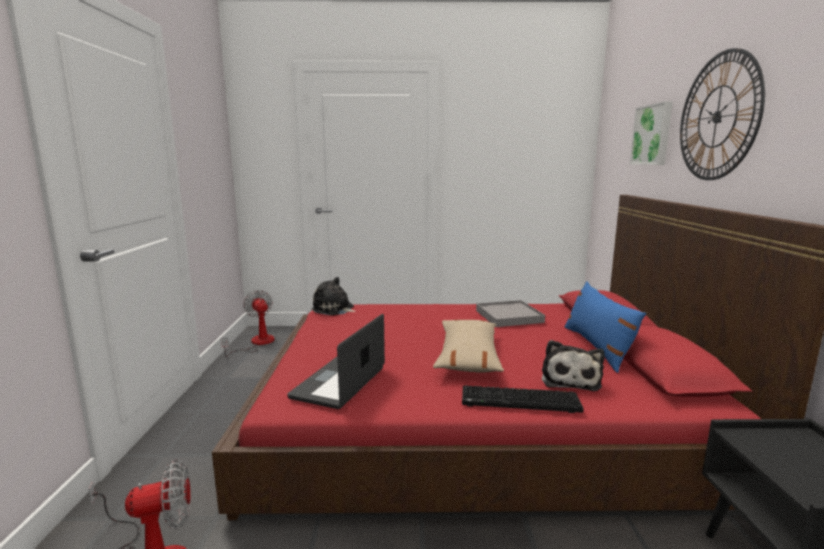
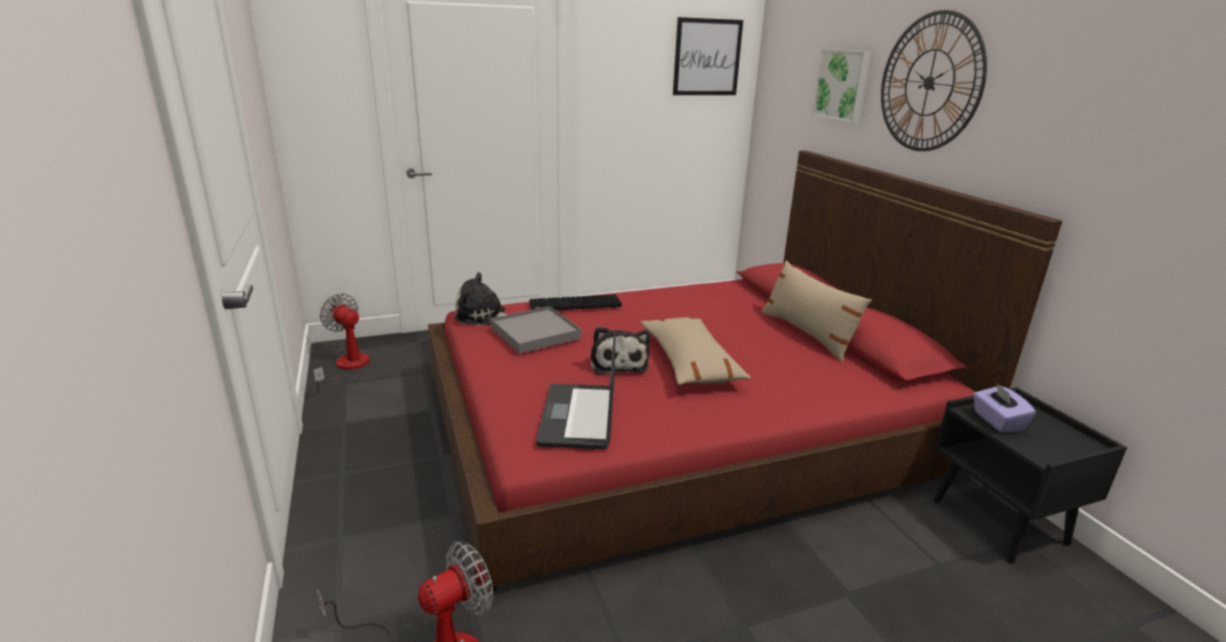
camera: 20 degrees left, 10 degrees up
keyboard [462,385,584,413] -> keyboard moved to [529,294,622,310]
grey tray [476,300,545,327] -> grey tray moved to [490,306,582,354]
plush toy [542,340,605,391] -> plush toy moved to [591,327,650,375]
blue pillow [564,281,646,373] -> beige pillow [762,260,872,362]
none -> picture [673,17,743,95]
none -> purple tissue box [973,382,1036,433]

